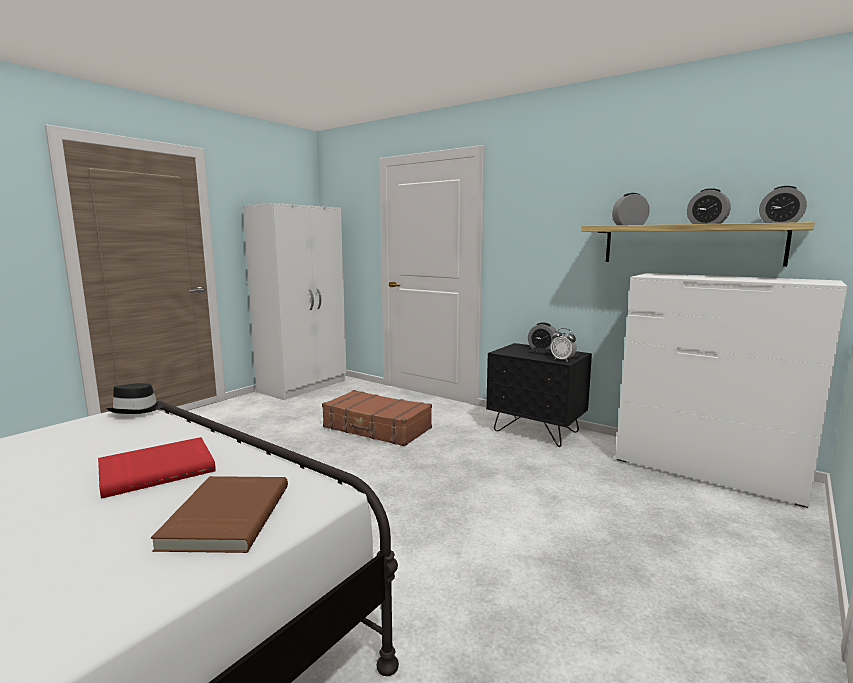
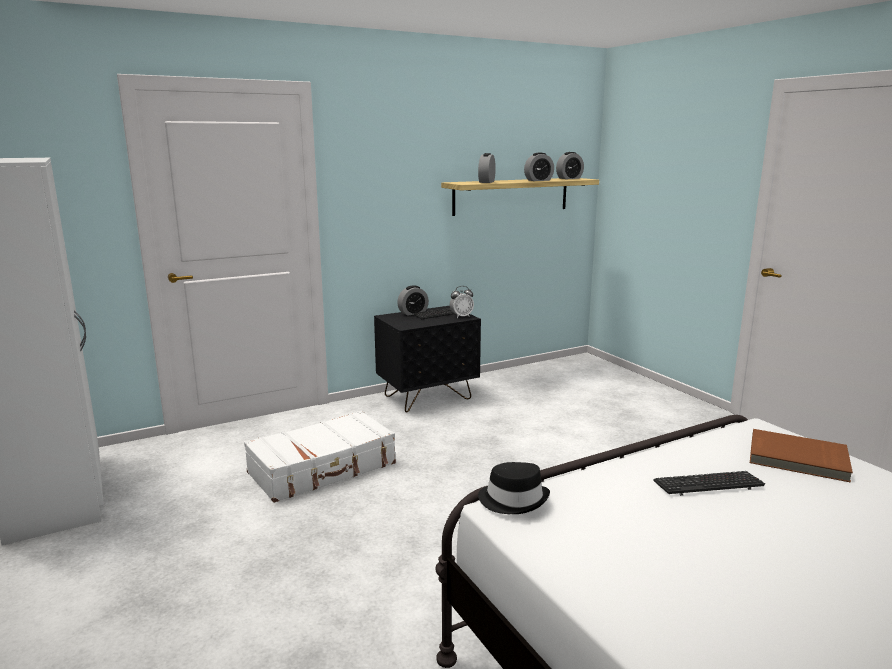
camera: 65 degrees left, 5 degrees up
red book [98,437,216,499] -> keyboard [653,471,765,496]
brown suitcase [322,390,432,446] -> white suitcase [244,411,396,503]
white dresser [616,273,847,508] -> none

